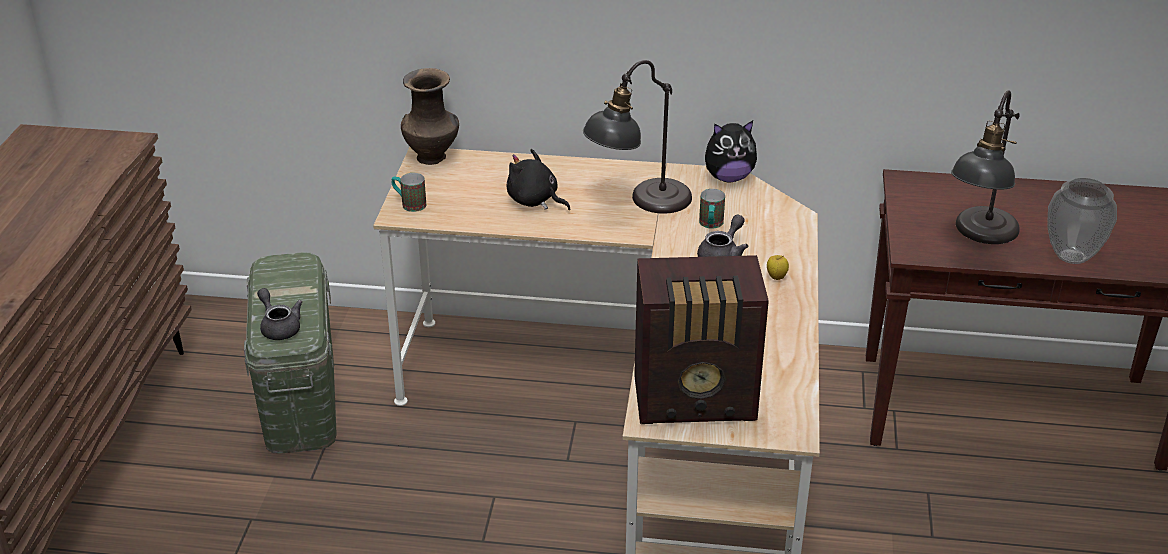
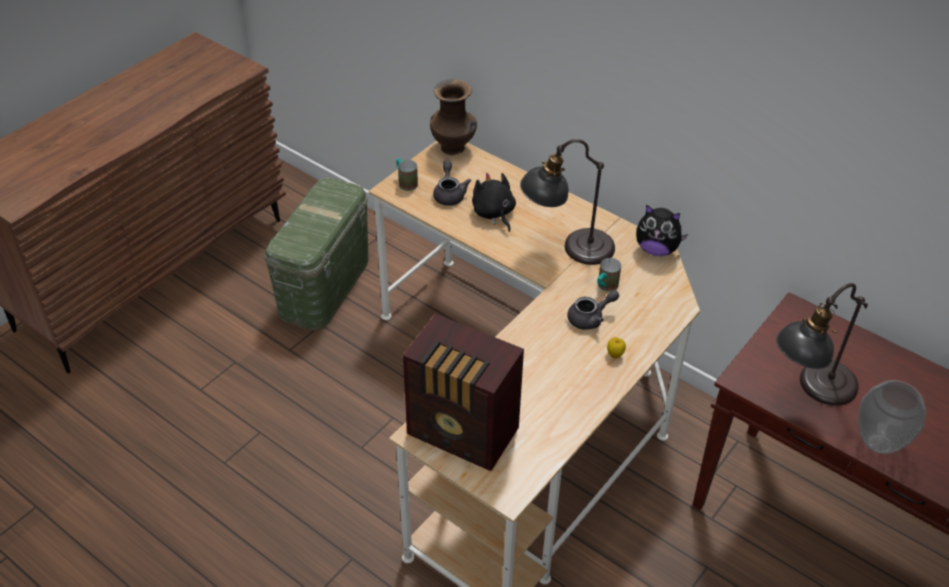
camera: 30 degrees right, 10 degrees up
grey teapot [257,288,302,340] -> grey teapot moved to [433,160,471,206]

